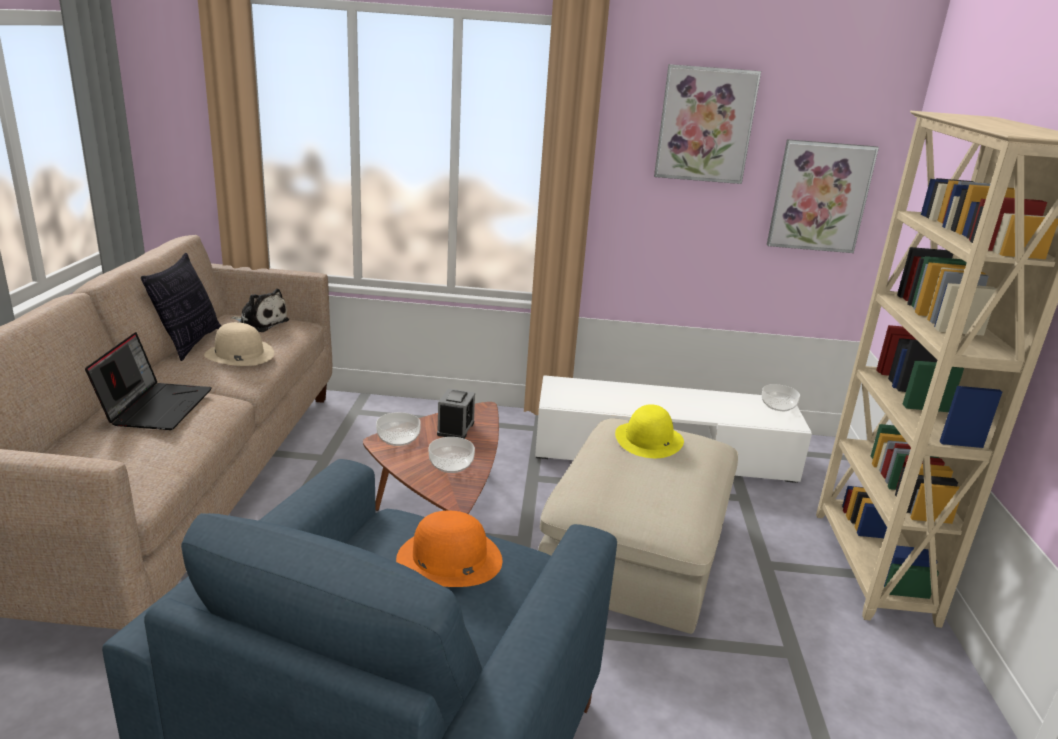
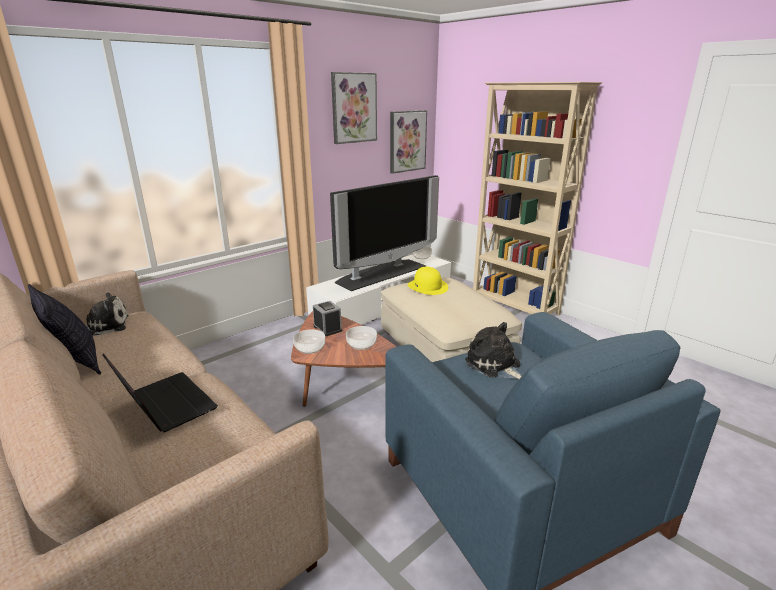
camera: 45 degrees left, 0 degrees up
beige hat [204,322,274,366] -> none
orange hat [396,511,502,587] -> plush toy [465,322,522,379]
none -> television [330,175,439,291]

